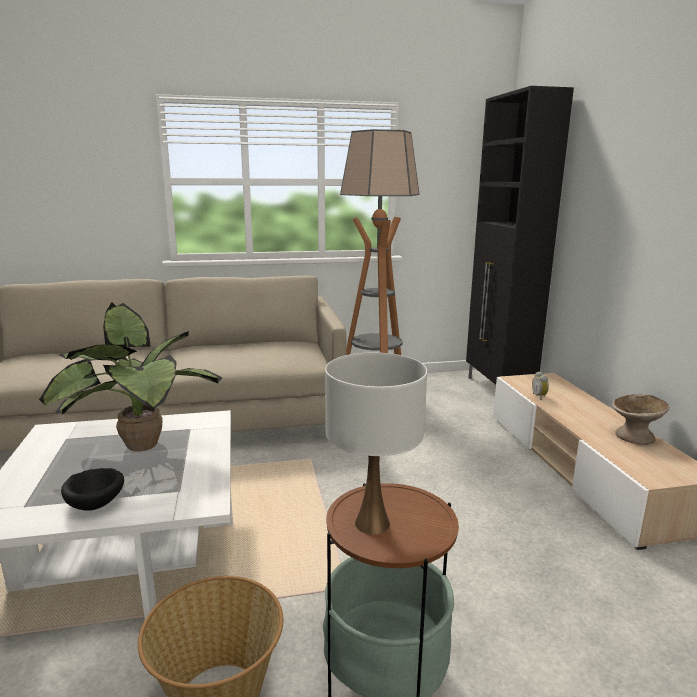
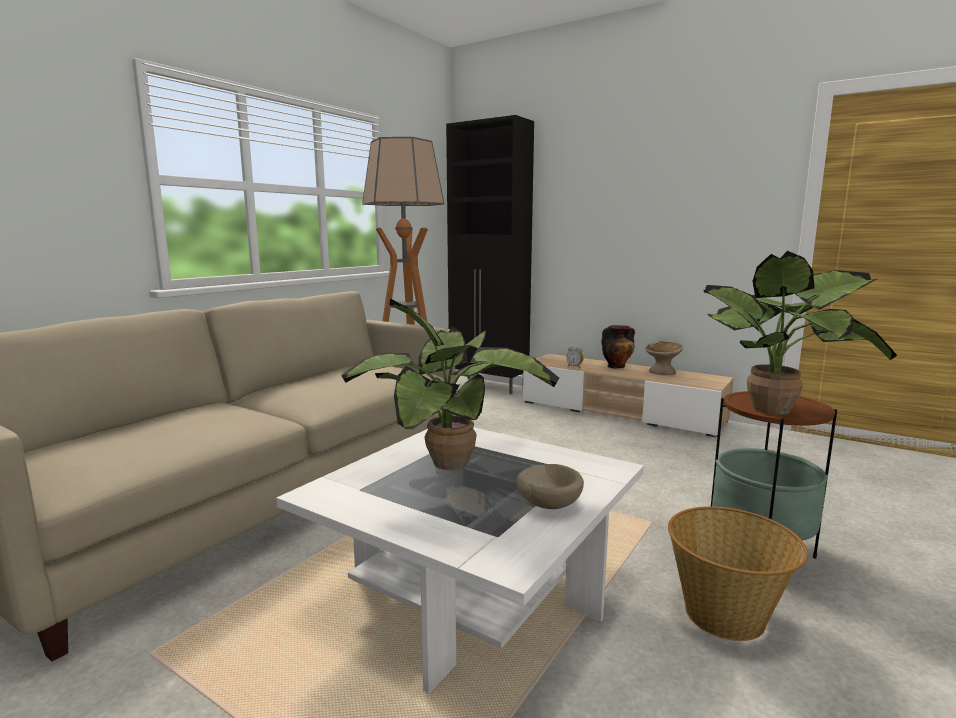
camera: 45 degrees left, 5 degrees down
black bowl [61,468,124,511] -> beige bowl [516,464,584,509]
white table lamp [325,353,427,535] -> potted plant [704,251,897,415]
none -> vase [601,325,635,369]

